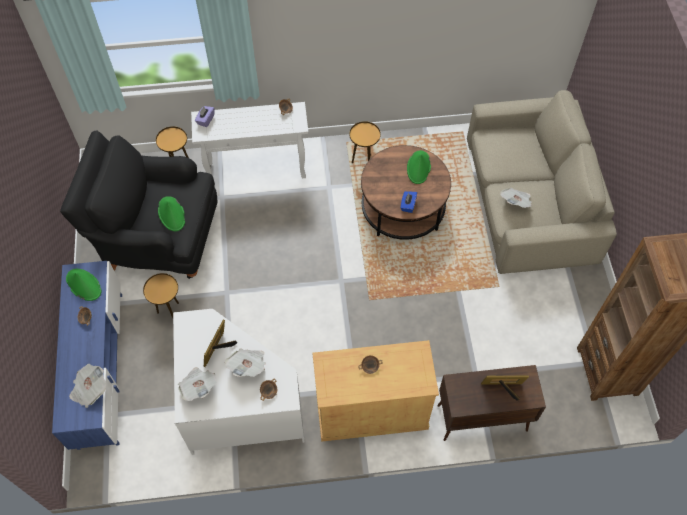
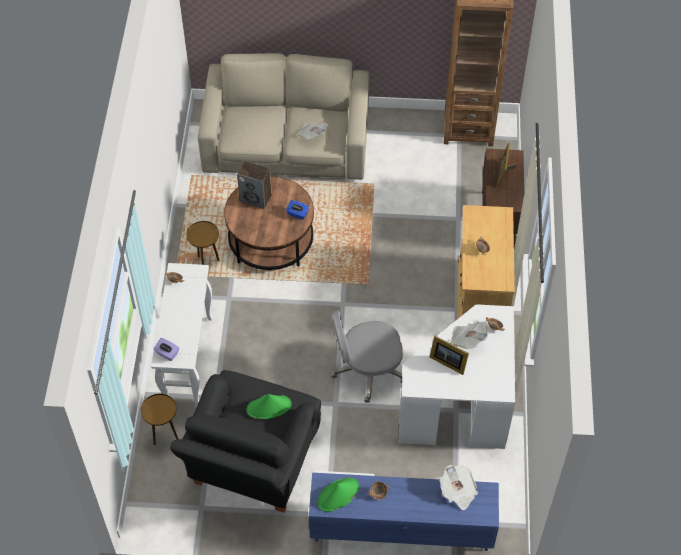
camera: 80 degrees left, 5 degrees down
brown side table [143,273,179,318] -> none
newspaper [178,367,217,401] -> none
green hat [407,150,431,184] -> speaker [237,161,272,209]
none -> grey office chair [331,310,403,403]

